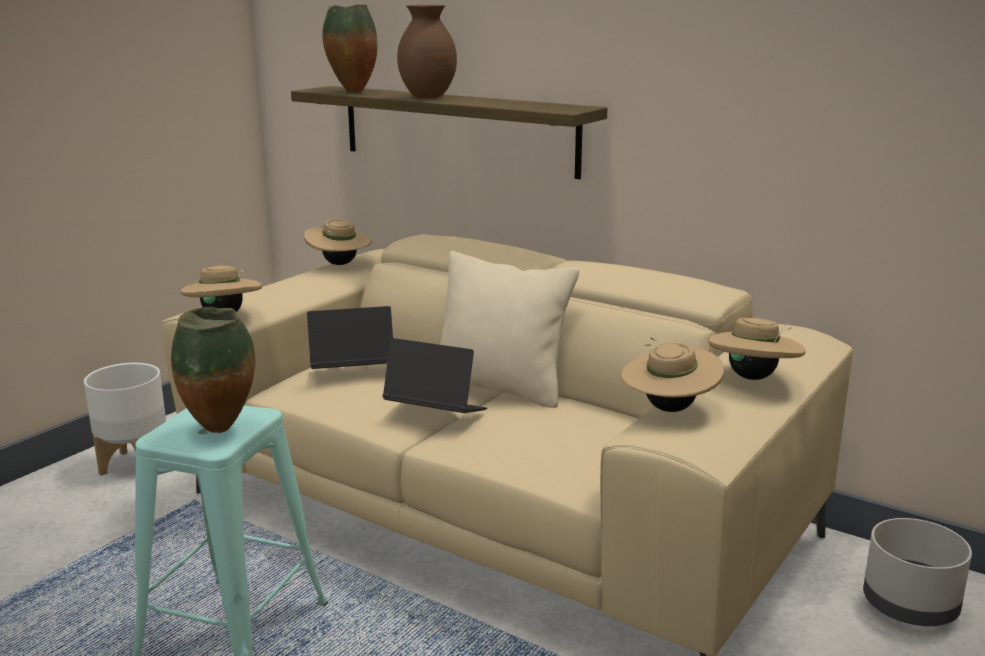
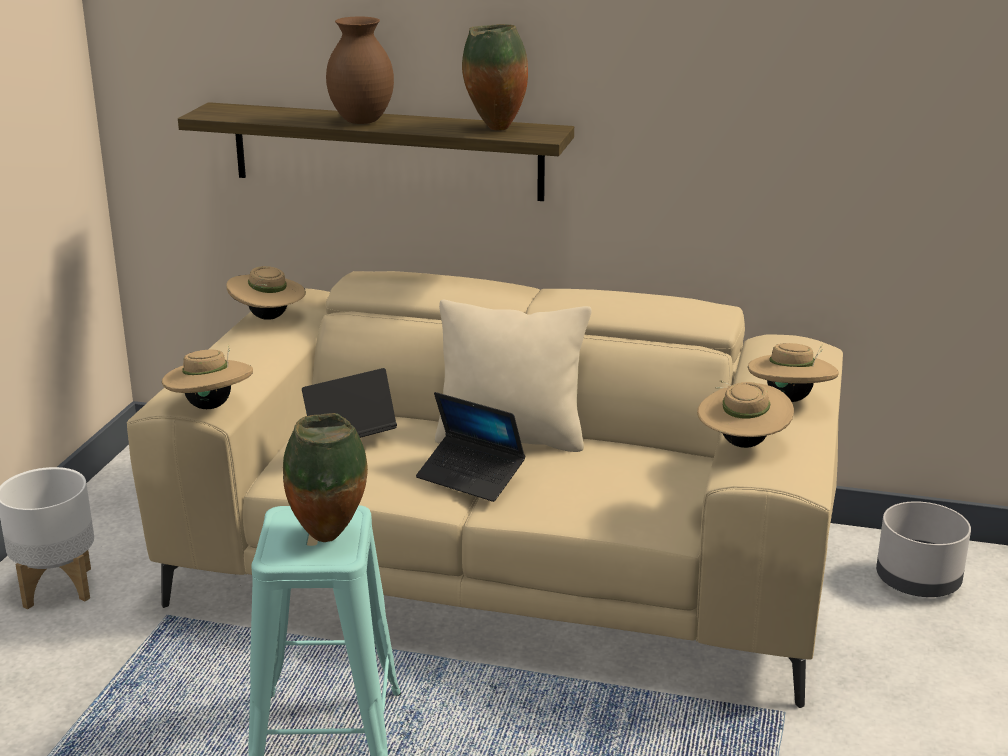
camera: 20 degrees left, 5 degrees up
vase [322,4,377,93] -> vase moved to [462,24,528,131]
laptop [383,338,487,413] -> laptop turned 150 degrees counterclockwise [416,392,525,502]

